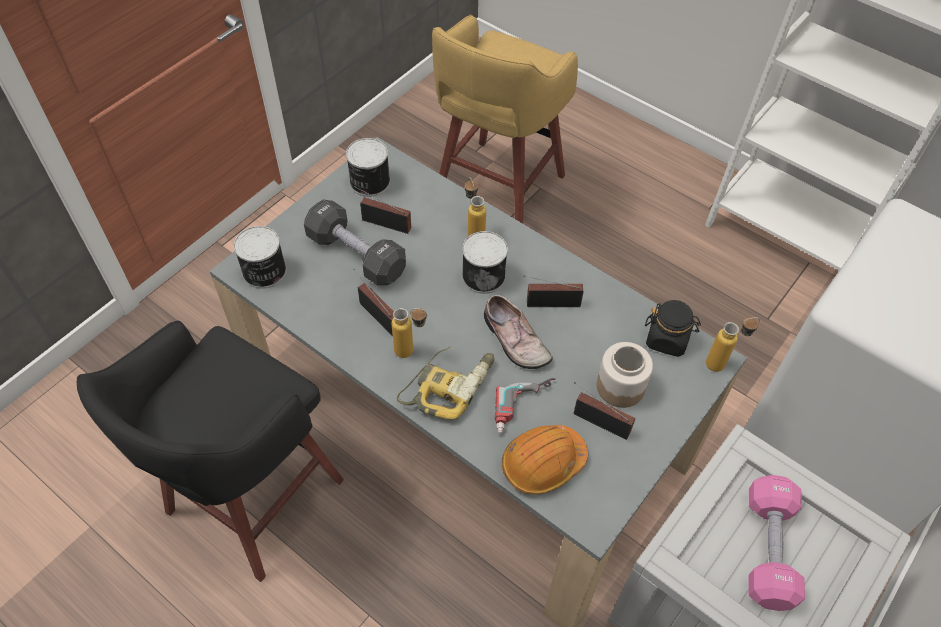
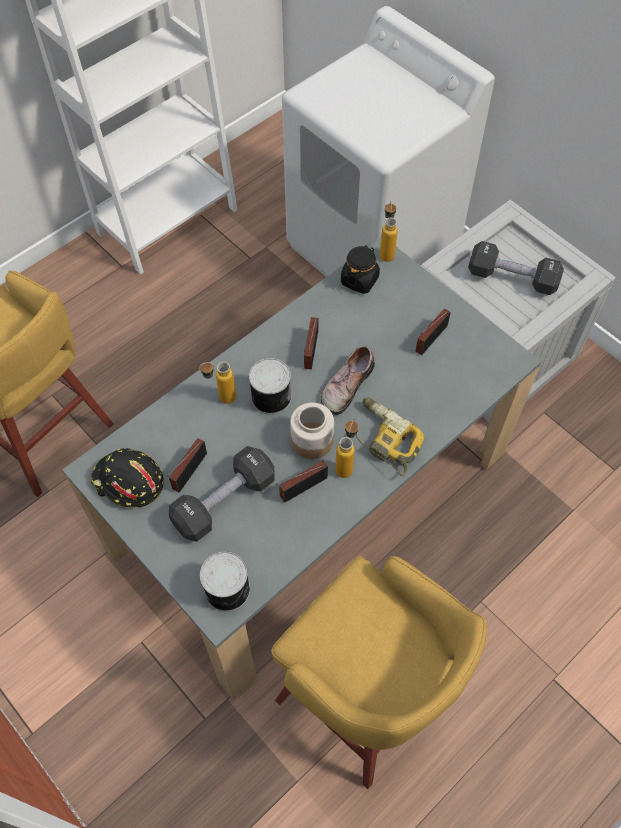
camera: 80 degrees left, 5 degrees up
black stool [77,321,344,582] -> yellow stool [271,556,487,789]
can [346,138,390,197] -> black hard hat [90,448,164,507]
shoe [484,295,553,369] -> shoe turned 150 degrees clockwise [321,346,375,415]
power drill [495,378,556,434] -> none
orange hard hat [502,425,588,494] -> none
jar [597,342,653,408] -> jar moved to [290,402,334,459]
pink dumbbell [748,475,805,611] -> black dumbbell [468,241,564,295]

